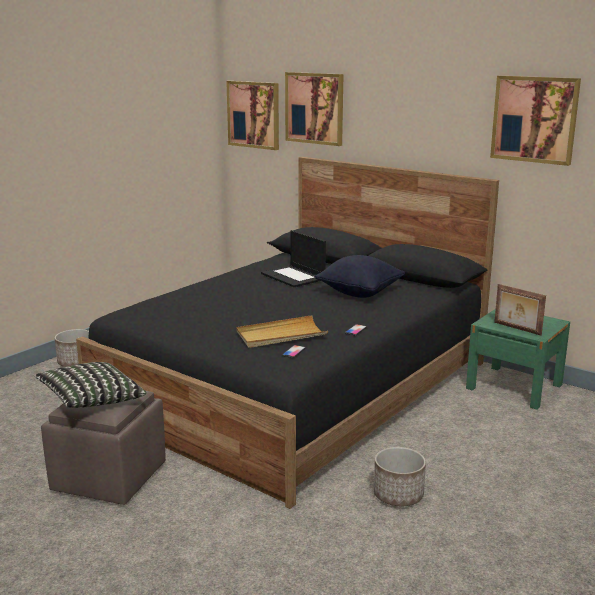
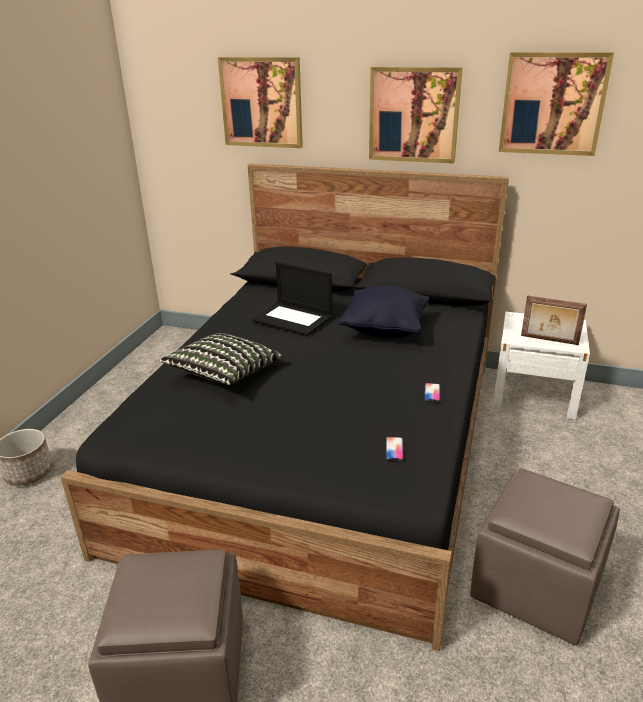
camera: 20 degrees left, 10 degrees up
pillow [34,362,146,408] -> pillow moved to [160,333,282,385]
picture [226,81,279,150] -> picture moved to [369,67,463,164]
beige tray [236,315,328,348] -> none
planter [374,447,426,506] -> brown ottoman [470,468,620,646]
green nightstand [466,309,570,410] -> white nightstand [493,312,590,420]

